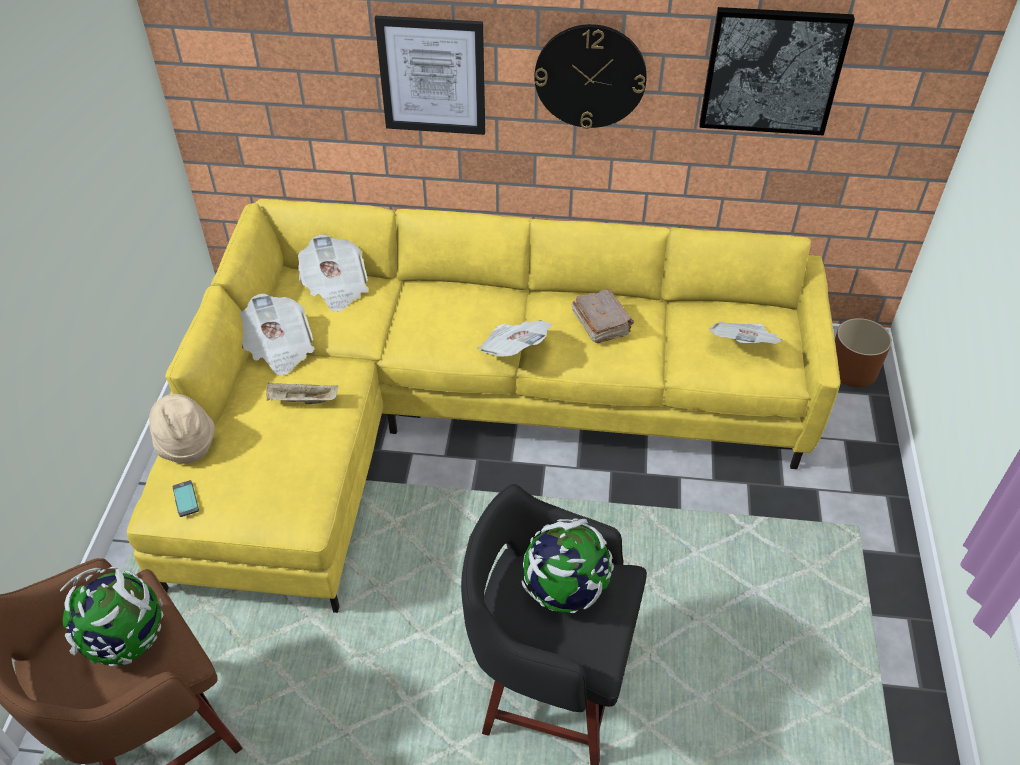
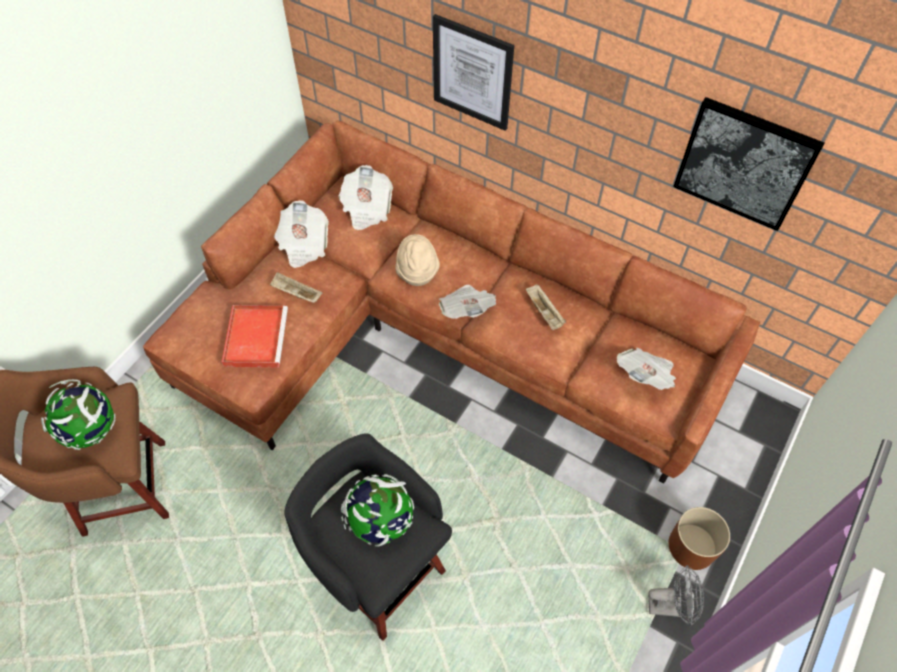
camera: 25 degrees right, 10 degrees up
yellow sofa [127,199,841,613] -> brown sofa [143,121,760,484]
beige hat [149,394,215,464] -> beige hat moved to [395,234,440,286]
phone [172,480,199,517] -> none
wall clock [534,24,647,129] -> none
brown book [572,289,634,343] -> beige tray [526,285,566,330]
brown planter [835,318,892,387] -> brown planter moved to [669,507,730,570]
none -> red tray [222,305,288,368]
none -> grey fan [648,565,704,627]

